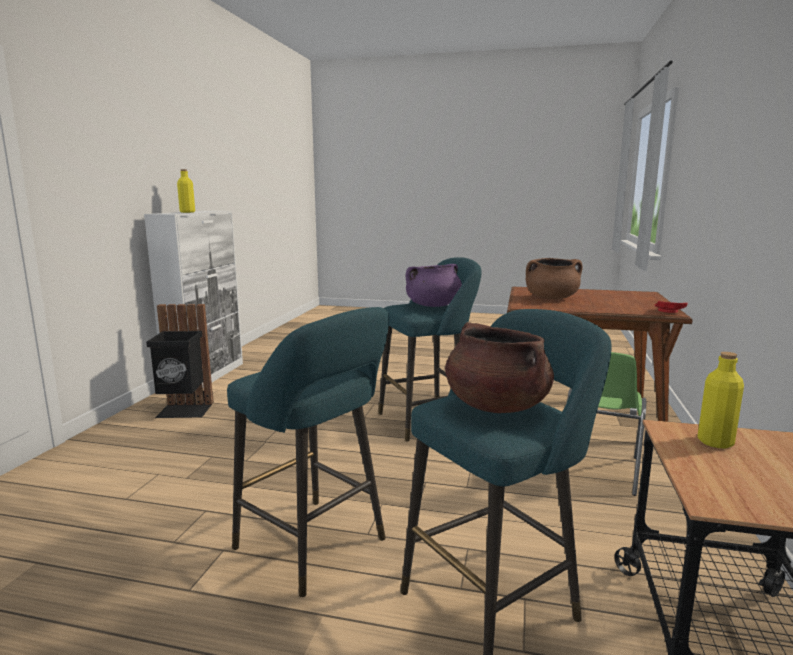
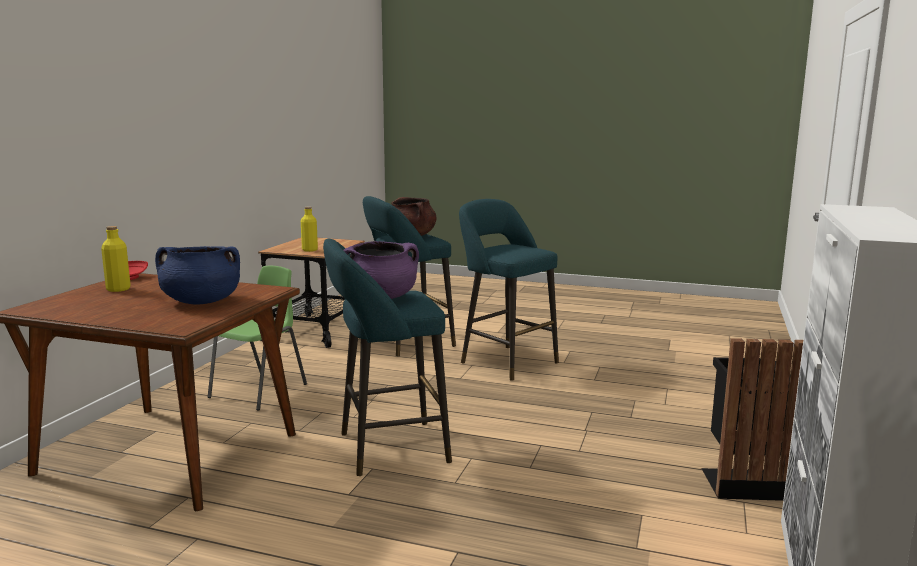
camera: 175 degrees left, 0 degrees up
yellow bottle [177,169,195,213] -> yellow bottle moved to [101,226,131,292]
brown cooking pot [526,258,583,299] -> blue cooking pot [155,246,240,304]

